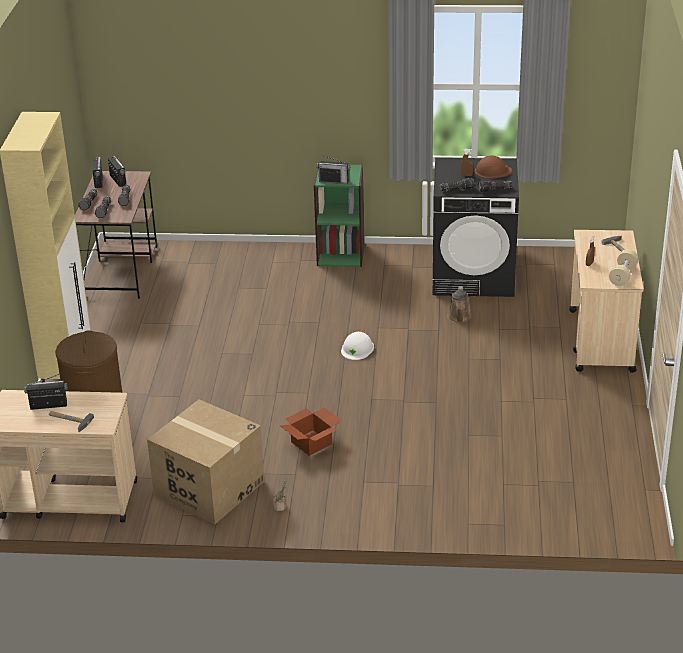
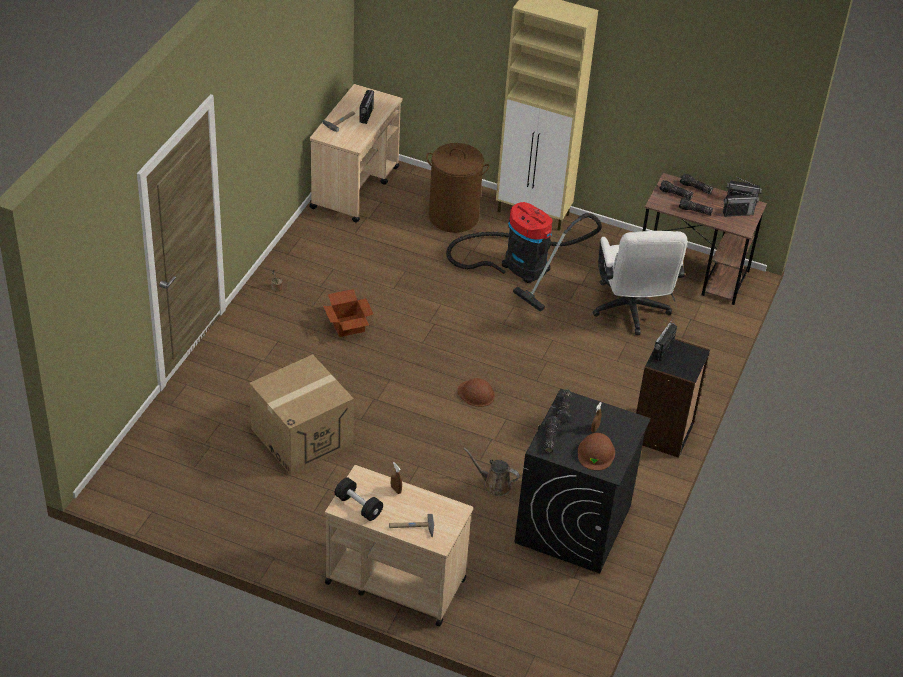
camera: 105 degrees right, 10 degrees up
cardboard box [147,399,264,524] -> cardboard box moved to [249,354,354,475]
green bookcase [314,165,365,267] -> black bookcase [636,339,710,458]
white hard hat [341,332,374,360] -> brown hard hat [458,378,495,407]
beige dumbbell [609,249,638,286] -> black dumbbell [335,477,383,521]
none -> vacuum cleaner [446,202,602,311]
none -> white office chair [593,231,687,335]

